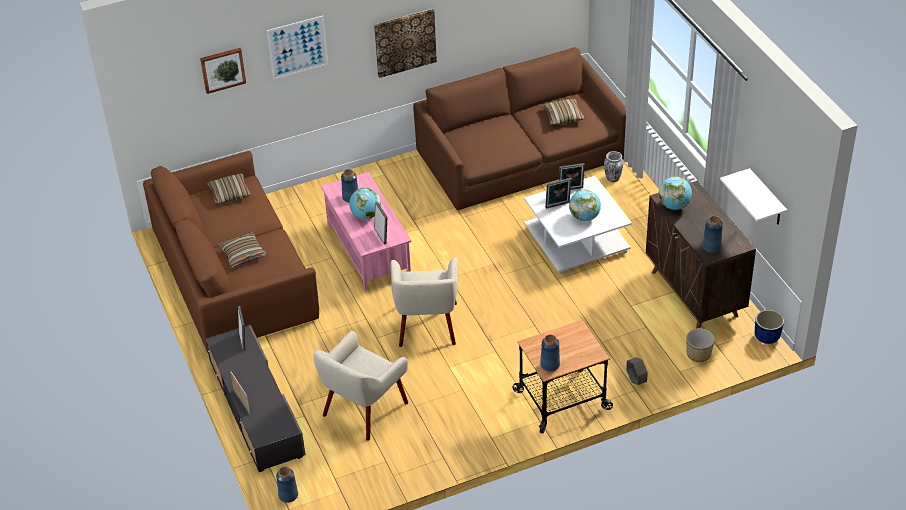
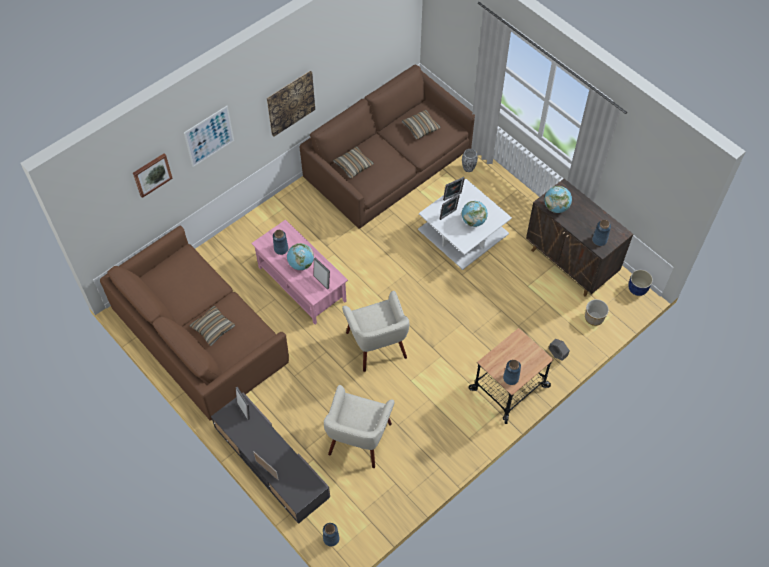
camera: 20 degrees left, 15 degrees up
pillow [207,173,251,204] -> pillow moved to [333,146,374,178]
white shelf [720,168,787,225] -> none

